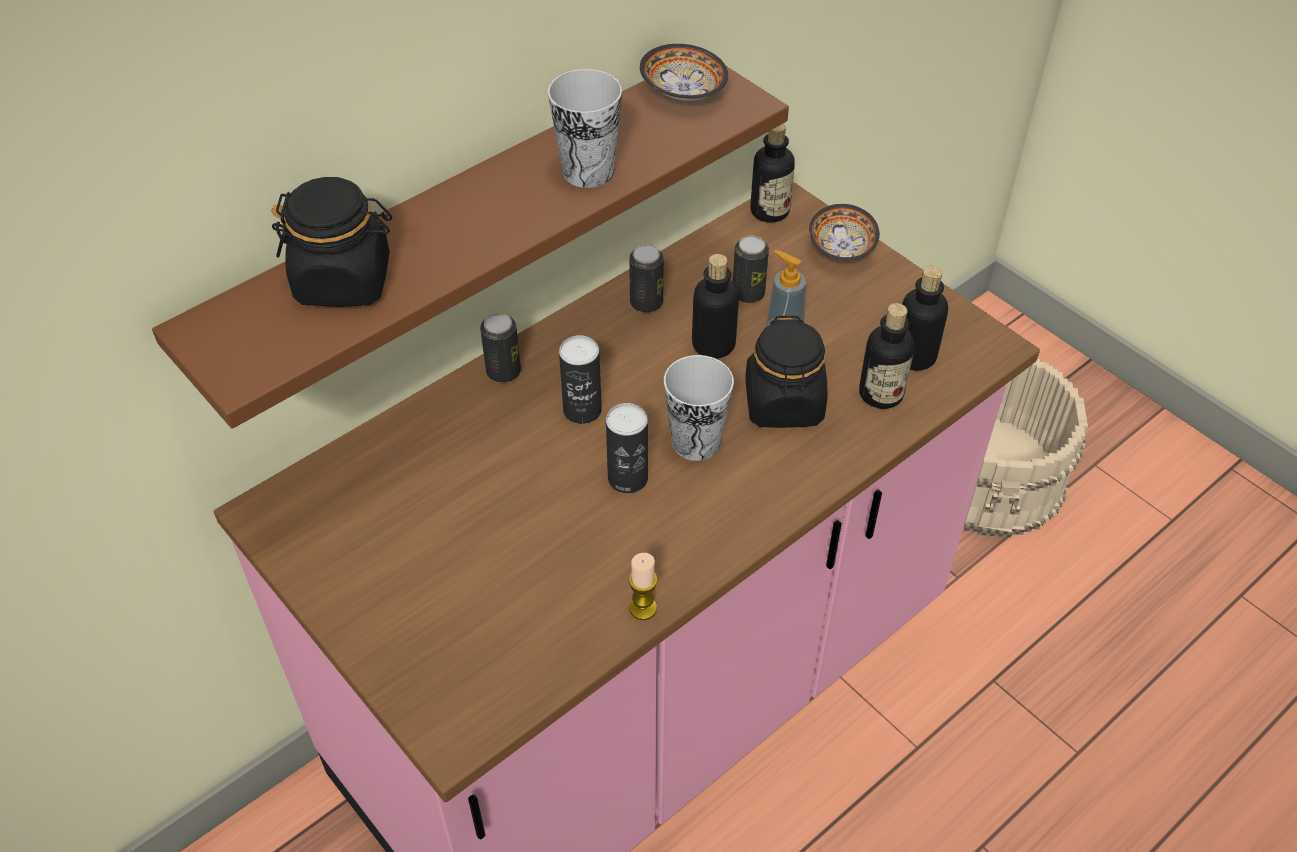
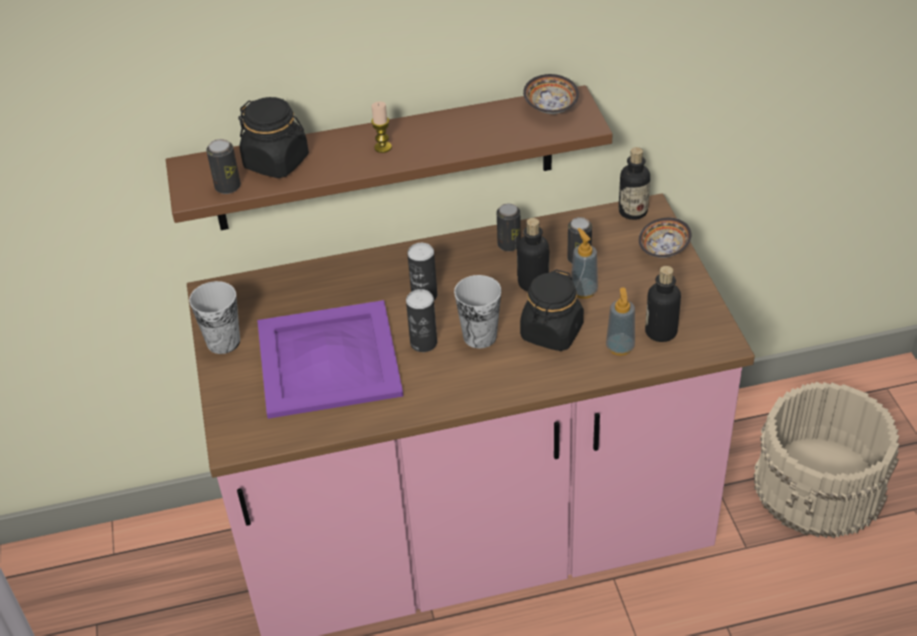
camera: 30 degrees right, 5 degrees down
can [480,313,521,383] -> can moved to [206,139,241,194]
cup [548,69,622,188] -> cup moved to [189,281,240,354]
candle [628,553,658,620] -> candle moved to [371,102,392,153]
bottle [859,303,914,409] -> soap dispenser [606,287,635,356]
none -> purple tray [257,300,403,419]

